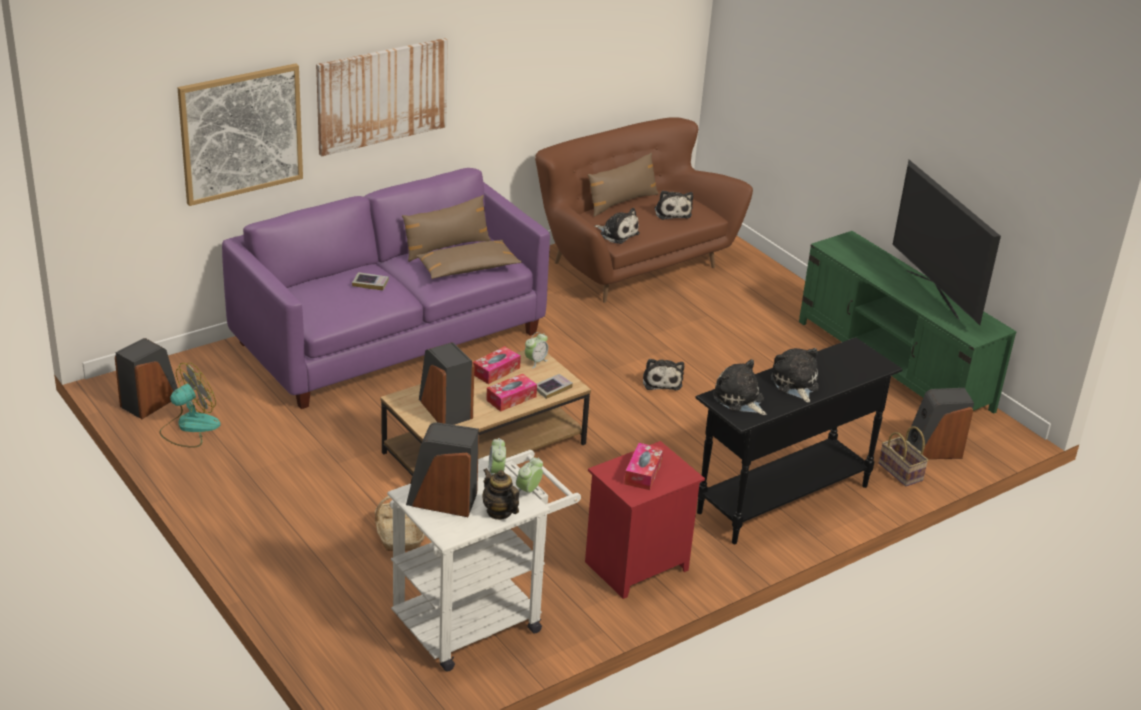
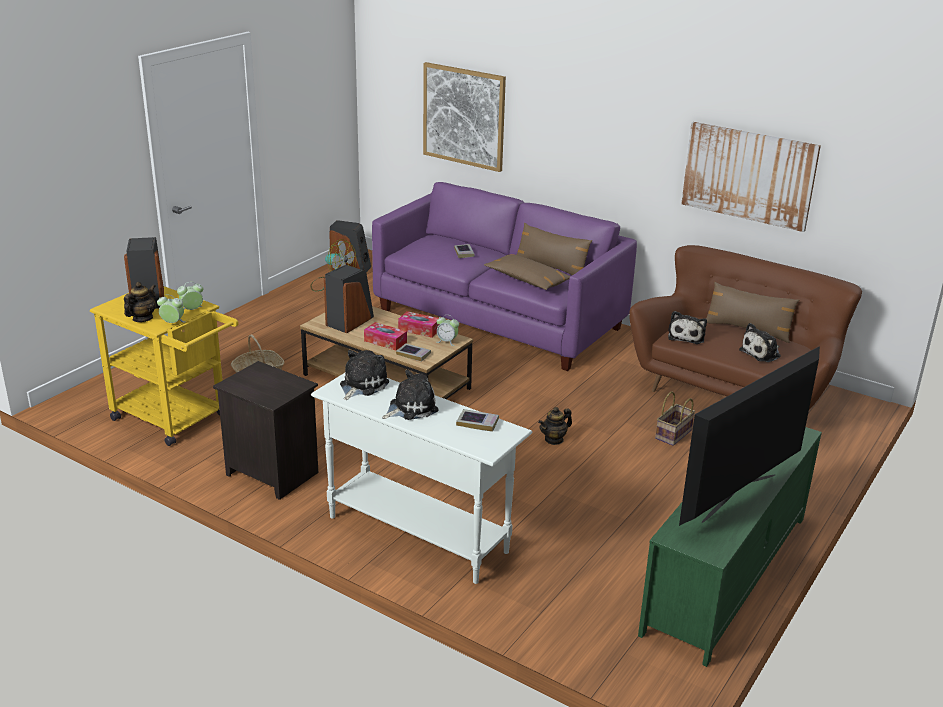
camera: 70 degrees right, 5 degrees down
picture [316,38,448,156] -> picture moved to [681,122,821,232]
white cart [387,450,581,671] -> yellow cart [90,286,238,446]
red nightstand [585,441,705,599] -> black nightstand [213,361,318,500]
tissue box [624,443,664,490] -> none
plush toy [643,359,684,390] -> teapot [538,407,572,445]
black console table [695,337,902,544] -> white console table [311,373,532,584]
basket [879,426,929,486] -> basket moved to [655,391,695,446]
speaker [907,388,974,459] -> none
none -> book [456,409,499,432]

